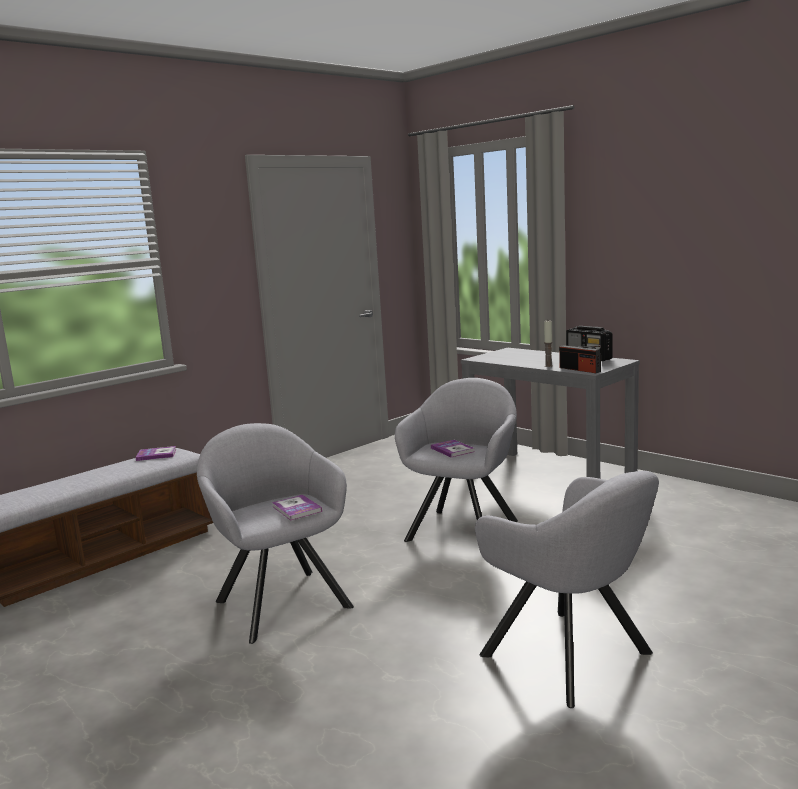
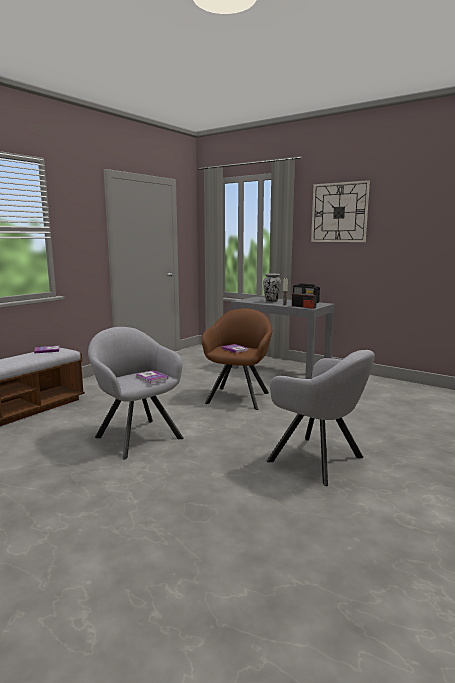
camera: 10 degrees left, 0 degrees up
grey armchair [395,378,518,542] -> brown armchair [202,308,272,410]
none -> vase [263,273,281,302]
none -> wall clock [311,180,370,242]

